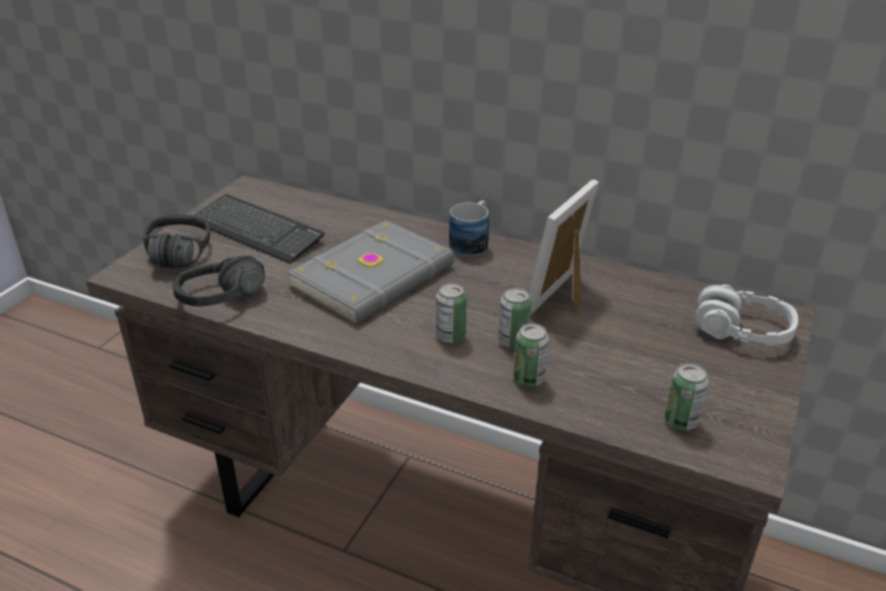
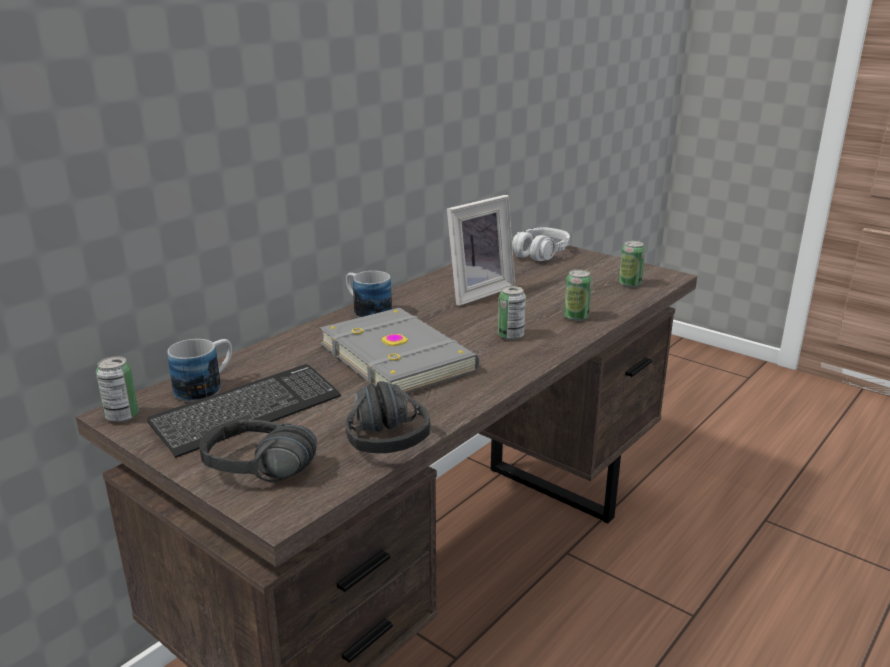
camera: 75 degrees left, 10 degrees down
can [498,288,531,348] -> can moved to [96,356,139,423]
picture frame [529,179,599,316] -> picture frame turned 90 degrees counterclockwise [447,195,515,306]
none -> mug [167,339,232,402]

